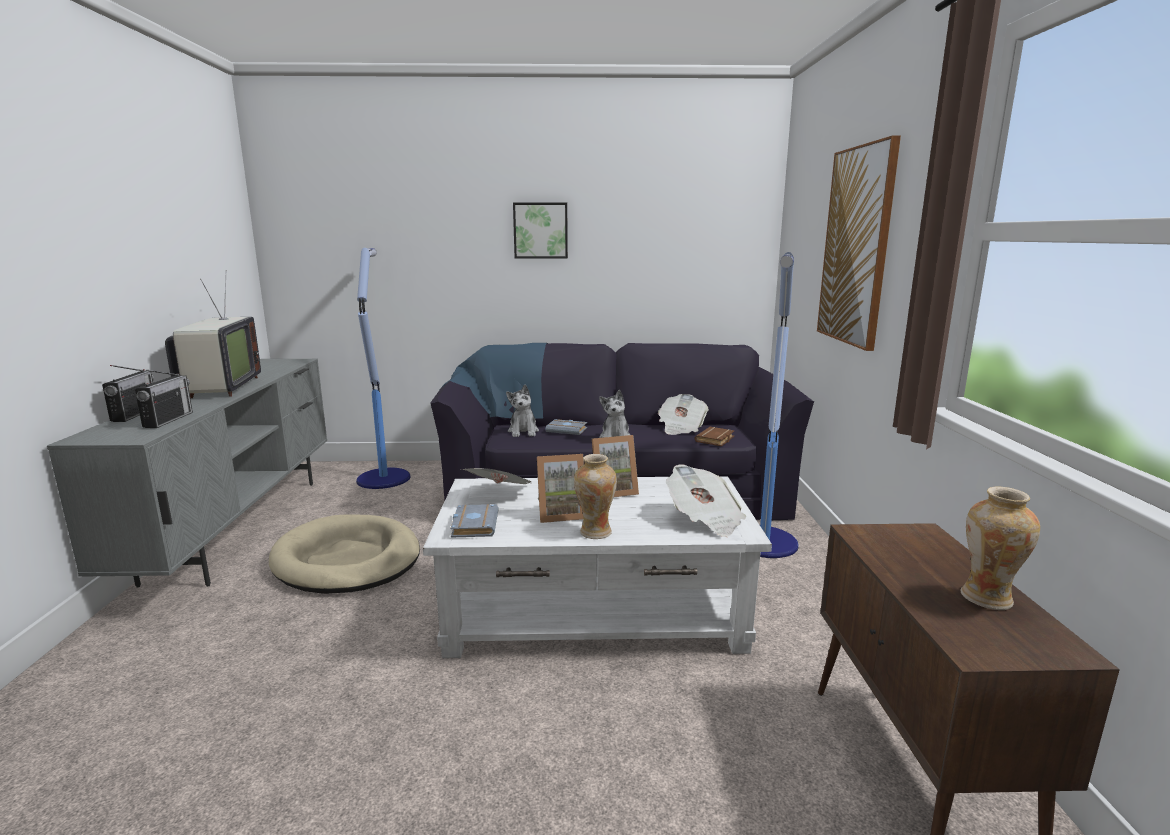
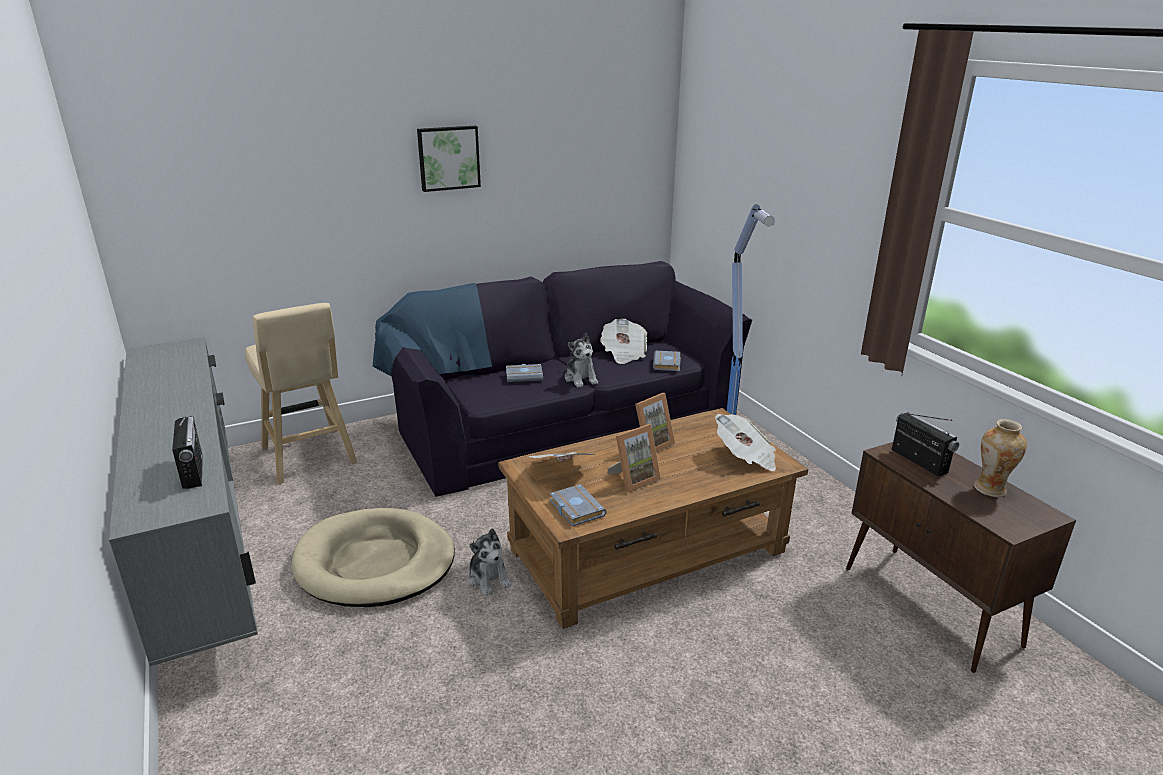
camera: 25 degrees left, 10 degrees up
radio [102,365,154,422] -> radio moved to [892,412,959,476]
television [165,270,261,398] -> none
floor lamp [356,247,410,489] -> beige stool [245,303,357,484]
white coffee table [423,476,772,658] -> brown coffee table [498,408,808,629]
plush toy [506,385,539,437] -> plush toy moved to [468,528,511,596]
vase [574,454,617,539] -> none
brown book [695,427,735,446] -> grey book [653,351,681,371]
picture [817,135,901,351] -> none

